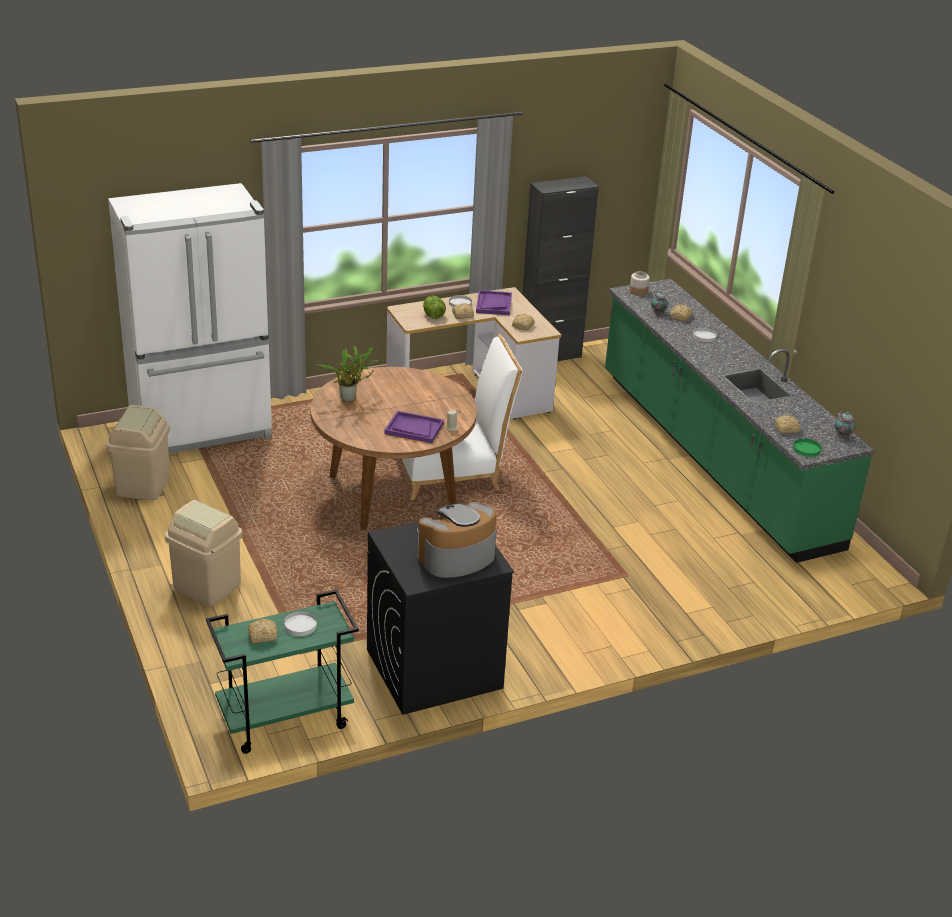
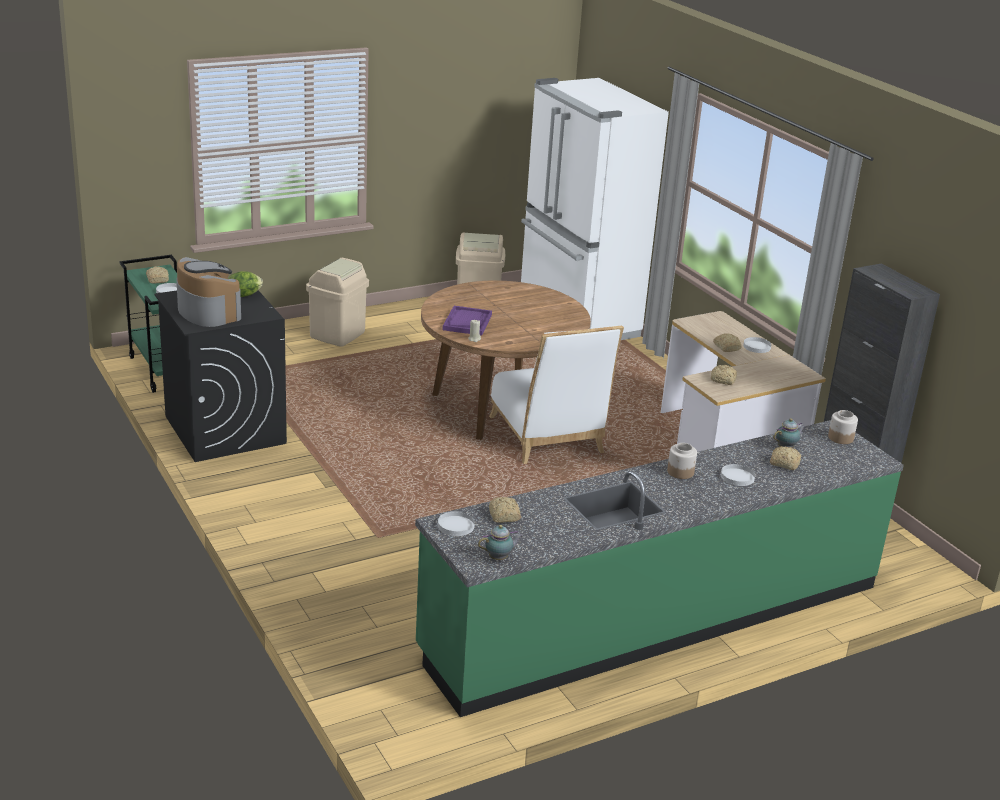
camera: 85 degrees right, 5 degrees down
potted plant [317,346,377,402] -> none
lettuce [423,296,446,319] -> lettuce moved to [229,271,263,297]
purple tray [476,290,512,315] -> none
green plate [793,439,821,457] -> white plate [438,511,475,536]
none -> jar [667,443,697,479]

